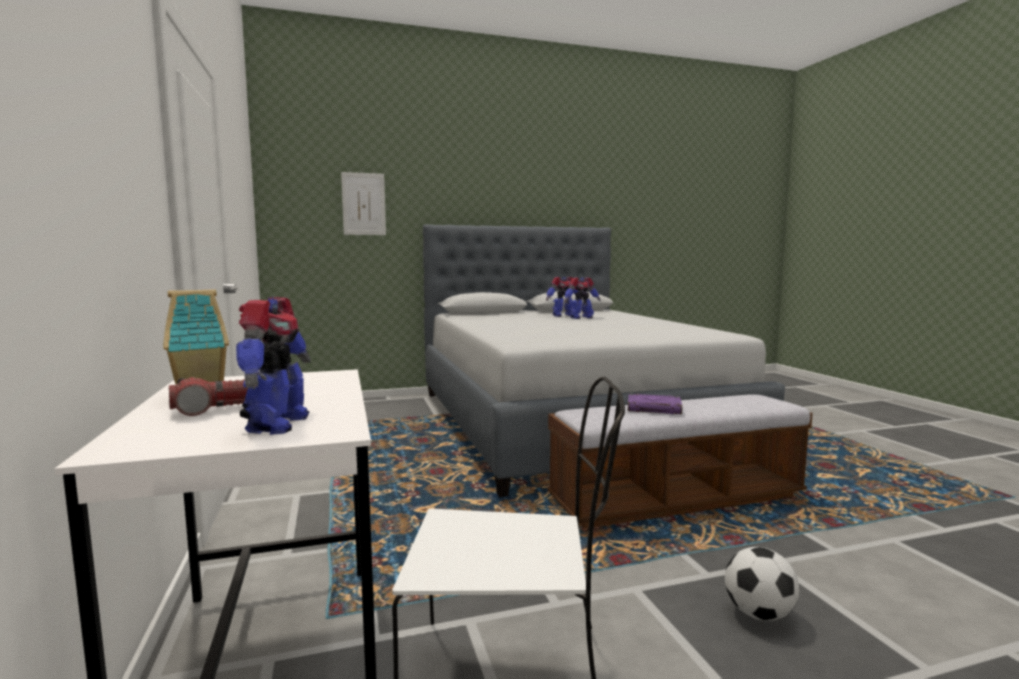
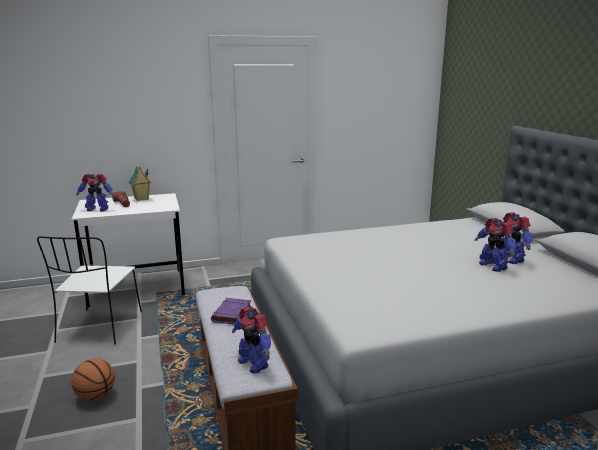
camera: 90 degrees right, 10 degrees up
picture [341,172,386,235] -> none
football [725,547,799,621] -> basketball [71,359,115,401]
none -> toy robot [232,306,271,374]

